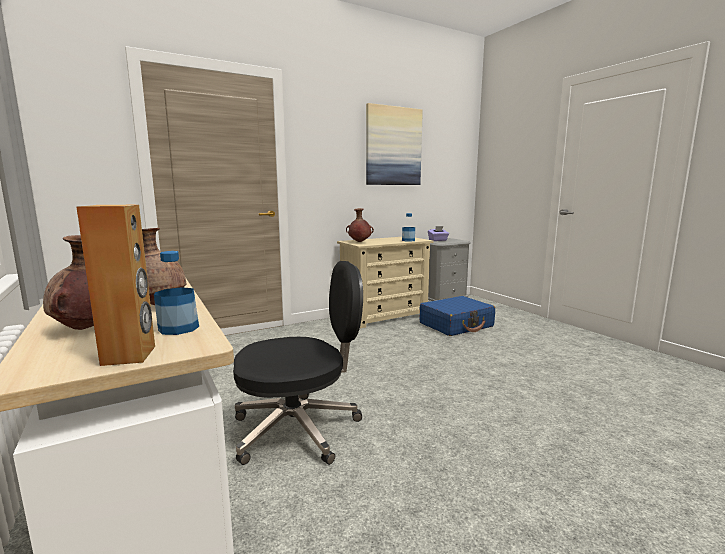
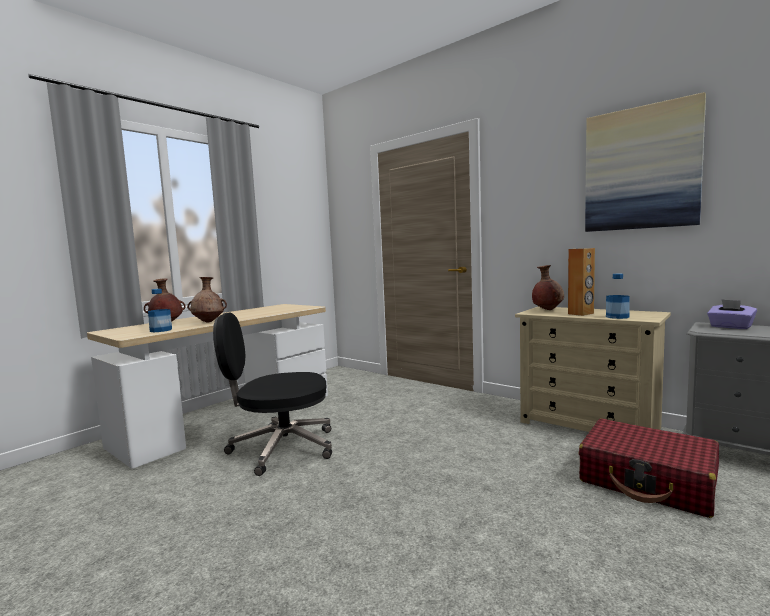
camera: 70 degrees right, 5 degrees down
brown speaker [77,205,155,366] -> brown speaker moved to [568,248,595,316]
black office chair [233,261,363,465] -> black office chair turned 120 degrees clockwise [213,313,332,476]
blue suitcase [419,296,495,336] -> red suitcase [579,418,719,518]

